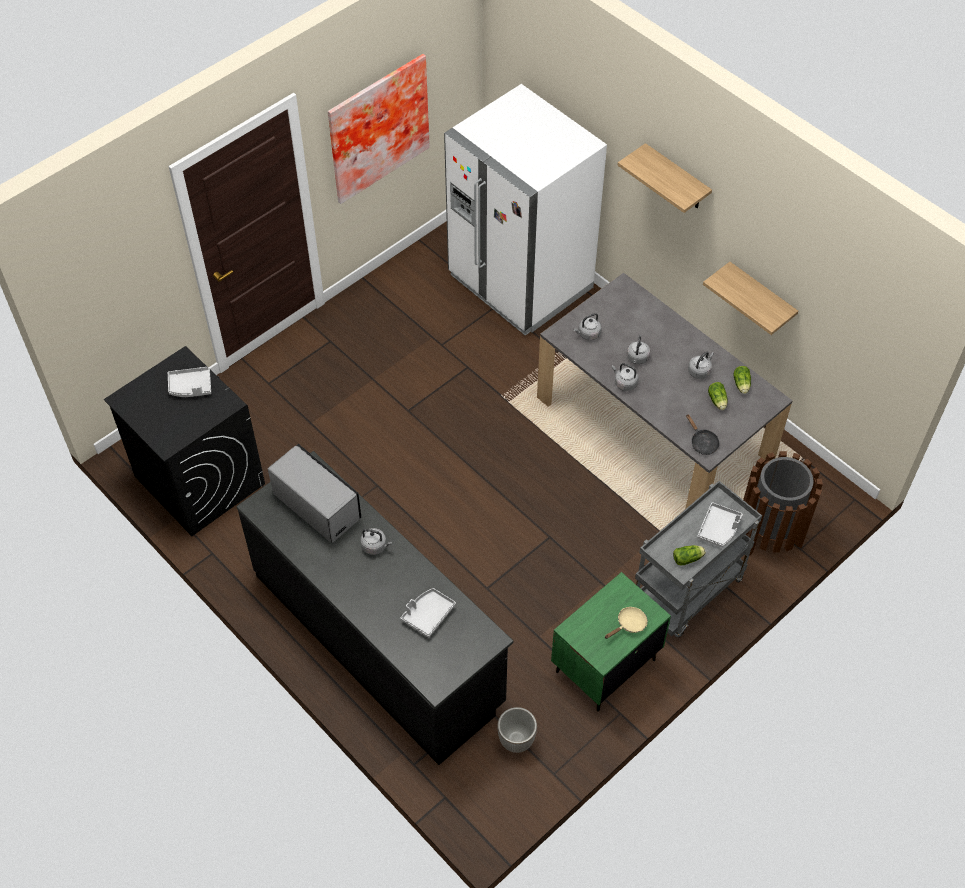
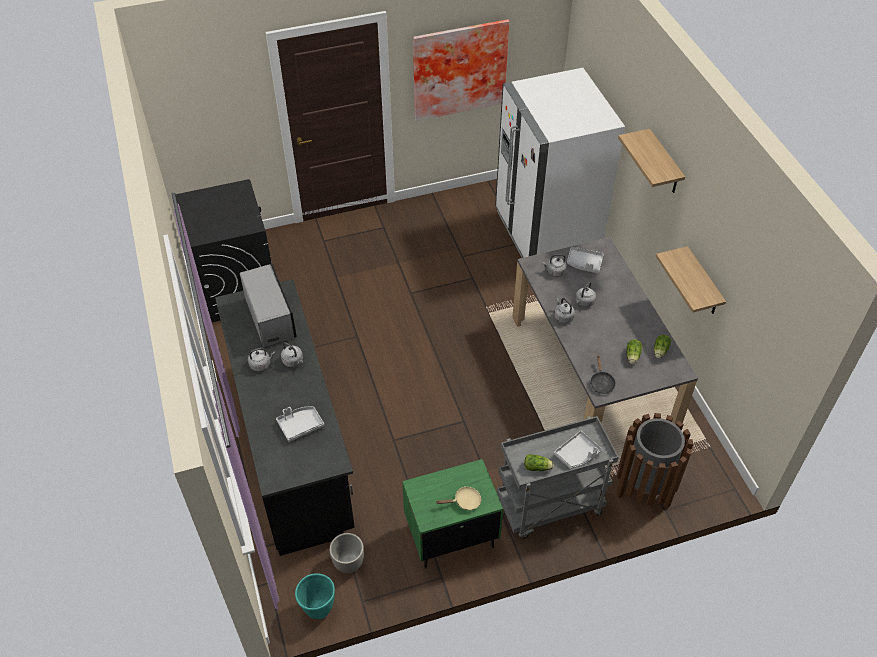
camera: 25 degrees right, 5 degrees down
grey tray [168,367,211,397] -> grey tray moved to [567,247,604,273]
grey kettle [688,352,714,379] -> grey kettle moved to [248,347,275,371]
none -> turquoise planter [295,573,335,619]

